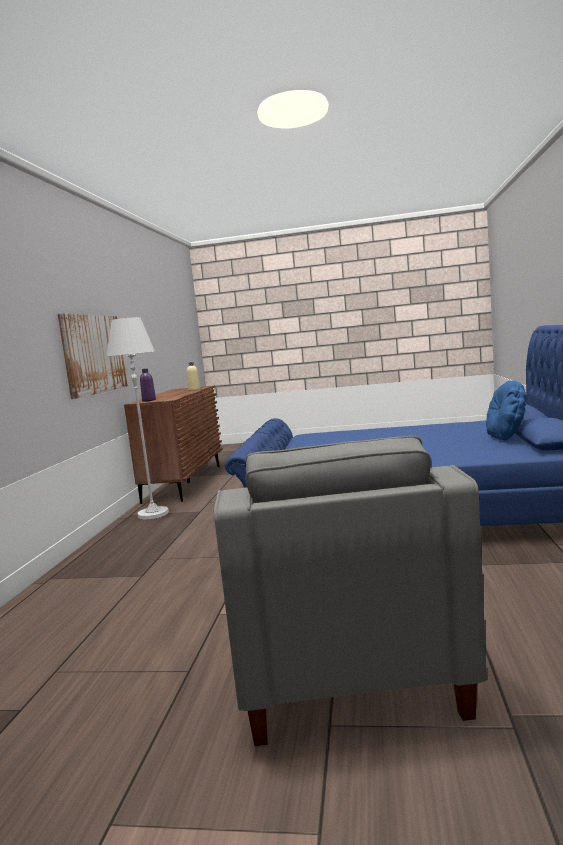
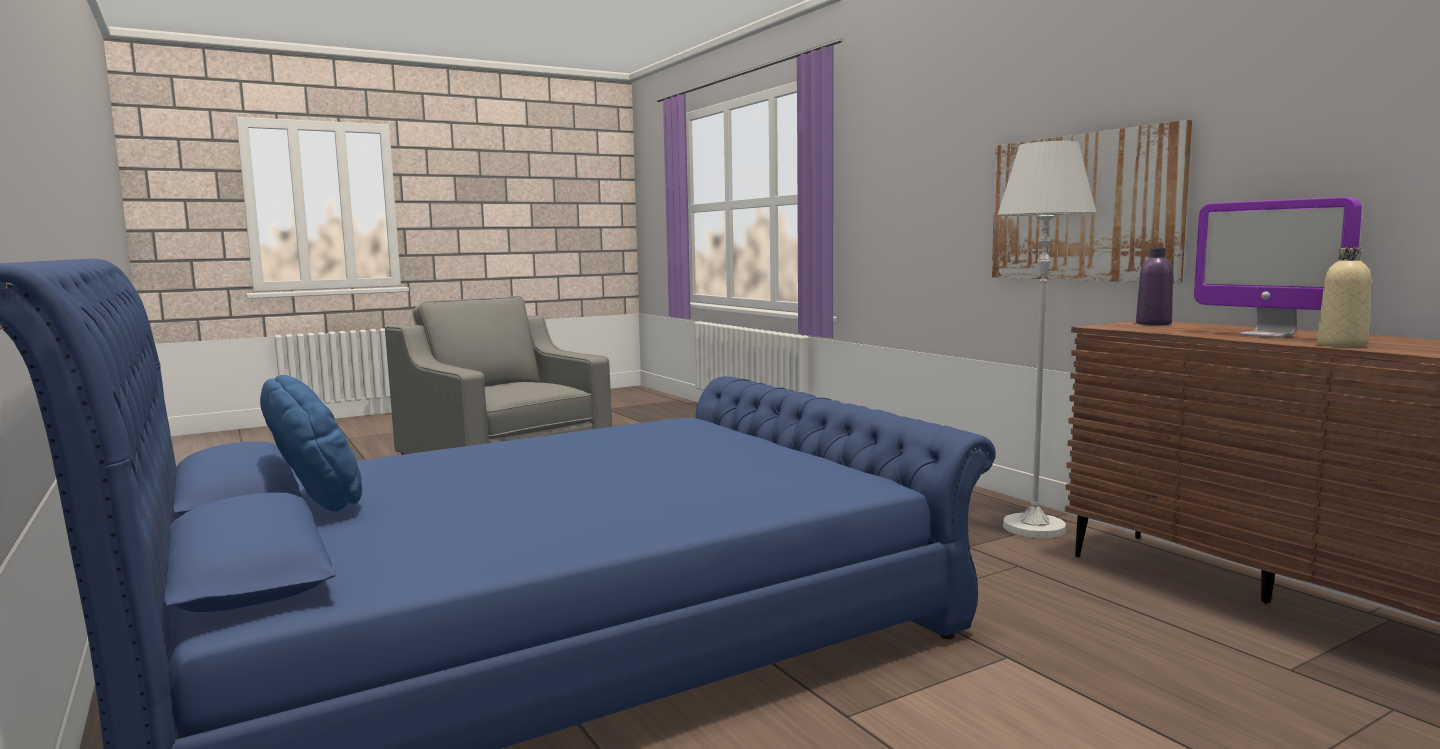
camera: 140 degrees right, 0 degrees up
none -> monitor [1194,197,1362,338]

